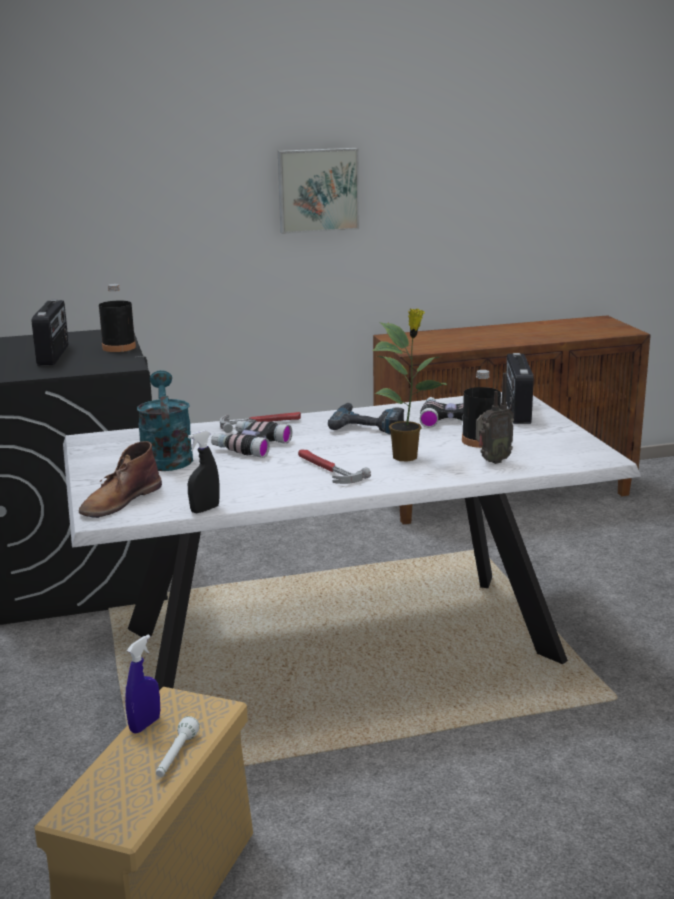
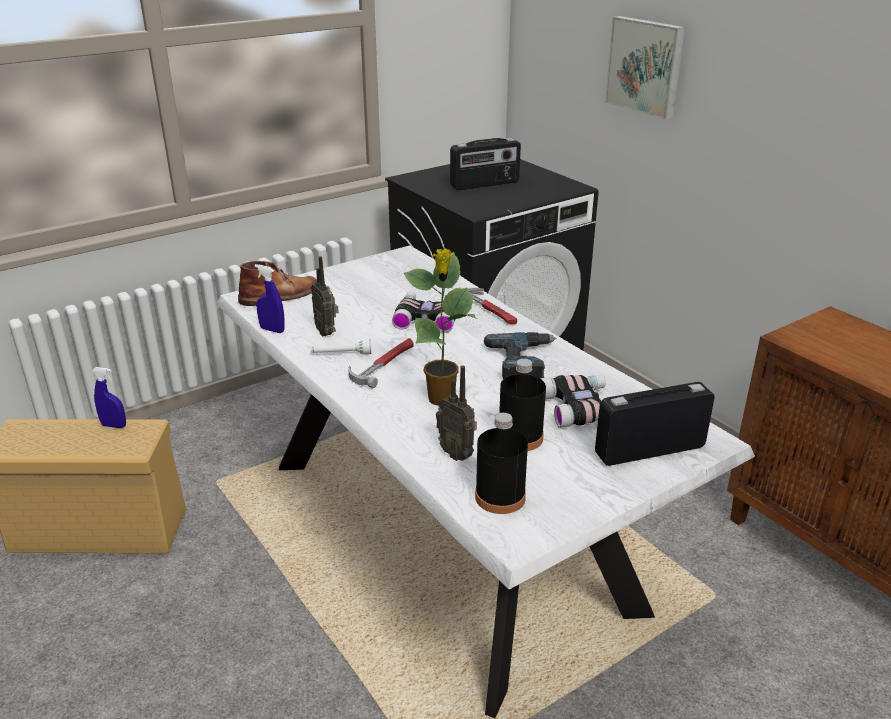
camera: 70 degrees right, 10 degrees up
brown boot [79,441,162,518] -> brown boot turned 135 degrees clockwise [238,261,317,306]
black bottle [99,284,136,352] -> black bottle moved to [475,413,528,514]
turquoise watering can [137,370,193,471] -> none
white flashlight [156,716,200,777] -> white flashlight moved to [311,339,372,355]
black spray bottle [188,430,220,514] -> blue spray bottle [255,264,285,333]
picture [278,148,359,234] -> picture moved to [605,16,685,120]
none -> radio [311,256,339,336]

